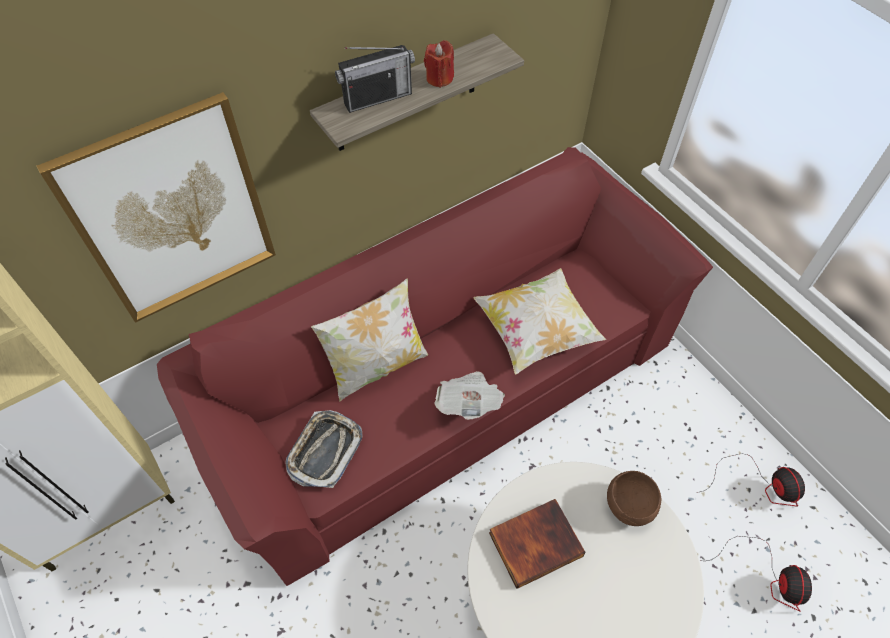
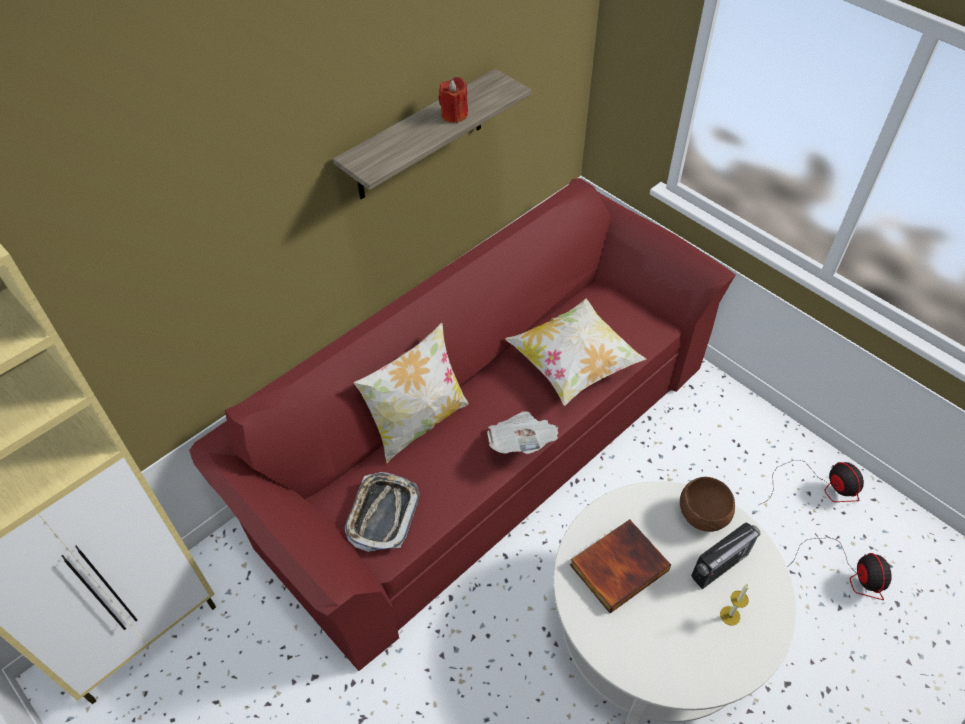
camera: 10 degrees left, 5 degrees down
picture [37,92,276,323] -> none
radio [335,45,415,113] -> radio moved to [691,522,761,589]
none -> candle [720,584,749,626]

